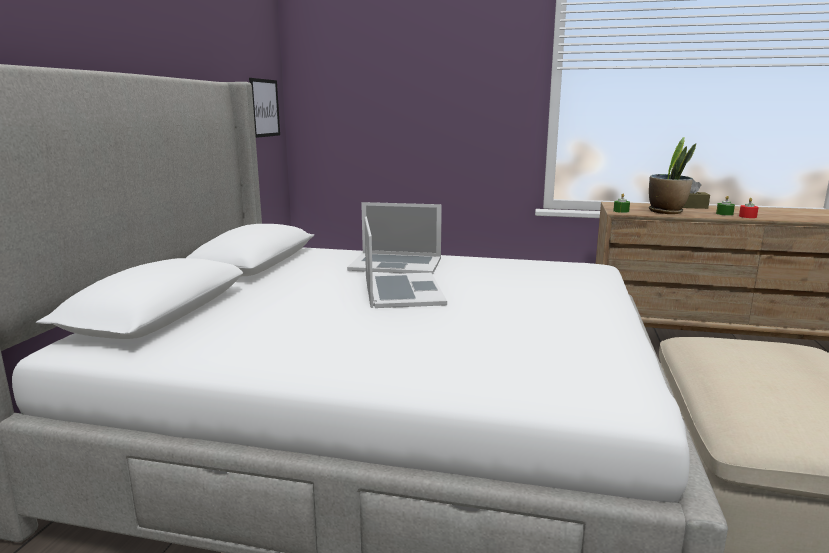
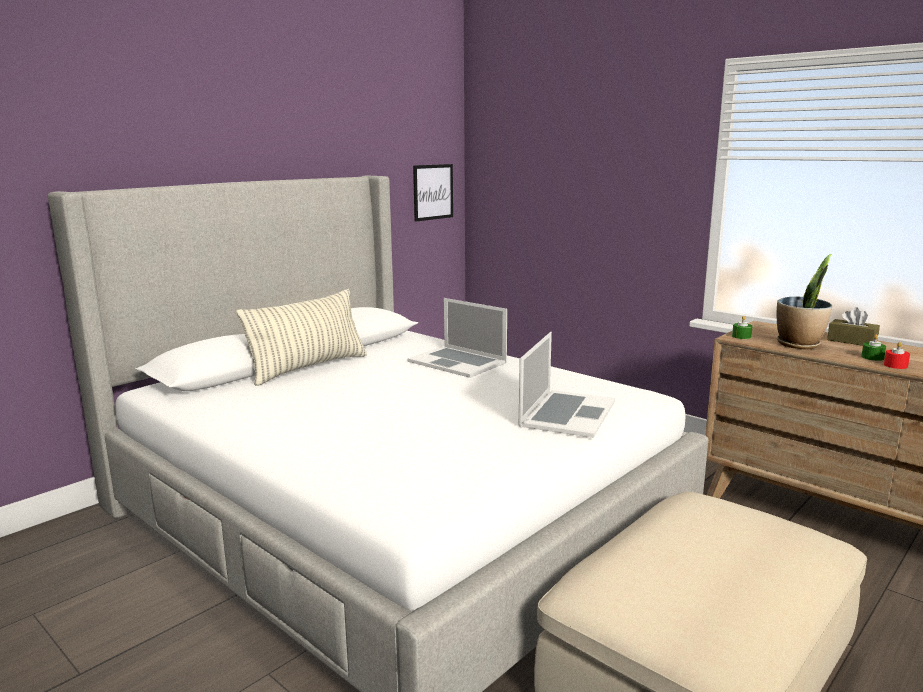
camera: 30 degrees right, 0 degrees up
laptop [364,216,447,308] -> laptop moved to [519,332,615,438]
none -> pillow [236,289,367,386]

